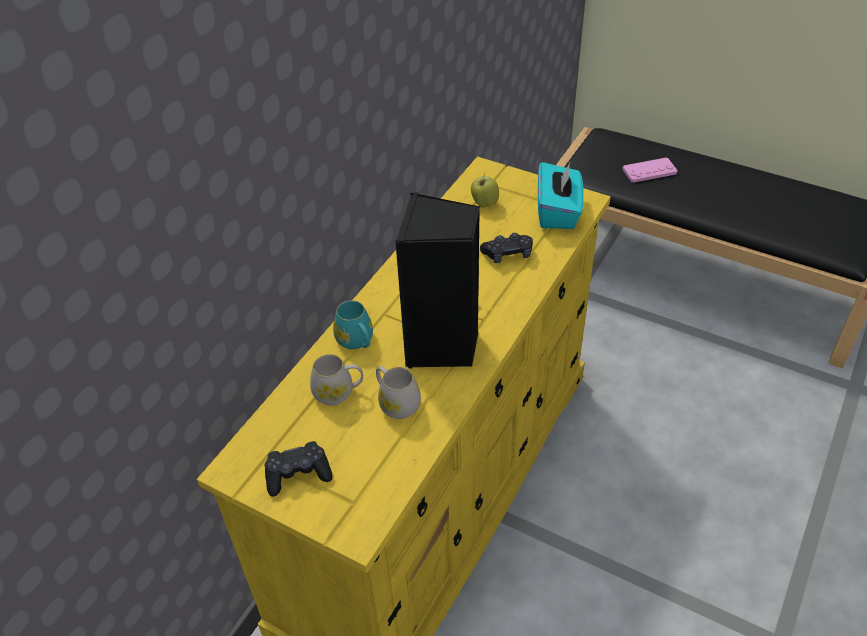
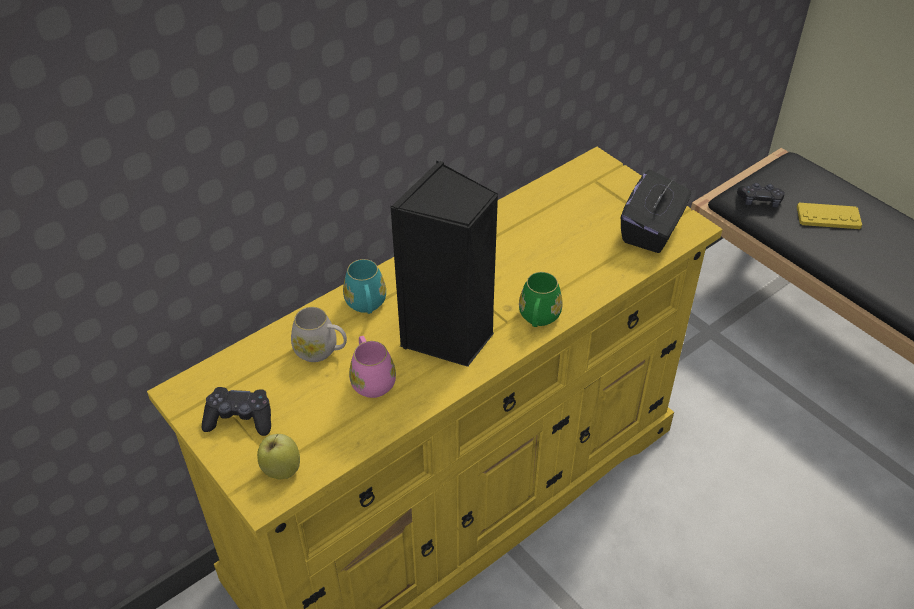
camera: 20 degrees right, 0 degrees up
white mug [376,366,421,419] -> pink mug [349,336,396,398]
apple [471,174,499,208] -> apple moved to [257,434,300,479]
black game controller [480,233,533,263] -> black game controller moved to [737,183,785,208]
turquoise tissue box [538,162,584,229] -> black tissue box [621,170,691,253]
pink game controller [622,158,678,183] -> yellow game controller [797,203,862,229]
none -> green mug [519,272,563,327]

